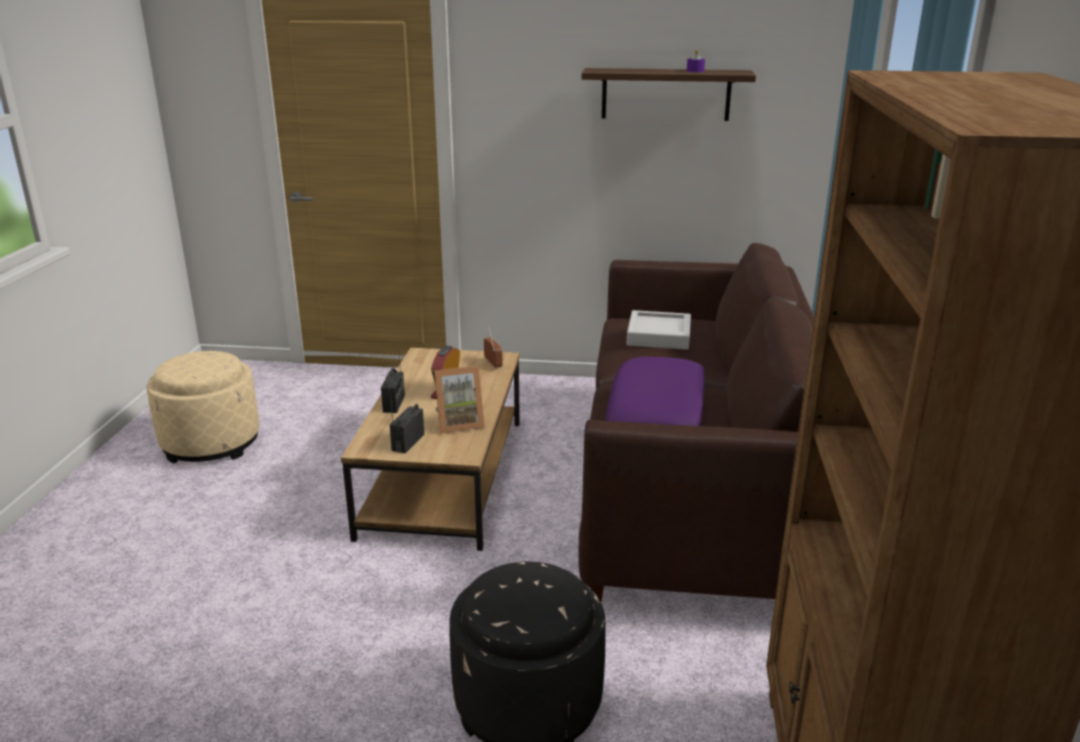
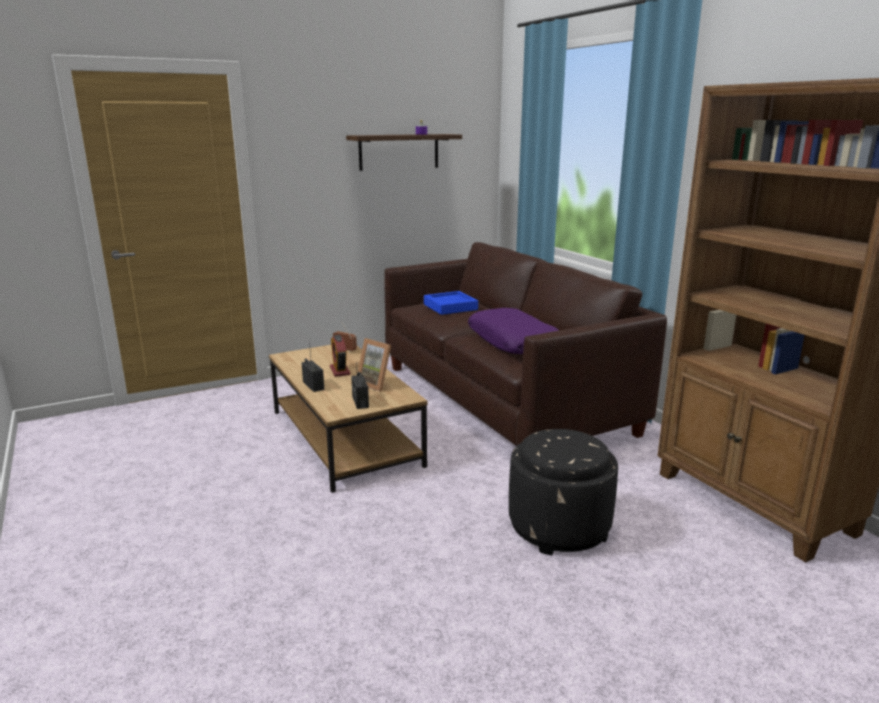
camera: 35 degrees left, 5 degrees down
beige ottoman [147,351,259,463] -> none
picture frame [434,366,485,433] -> picture frame turned 90 degrees clockwise [358,338,391,392]
grey tray [627,310,691,350] -> blue tray [424,291,478,315]

